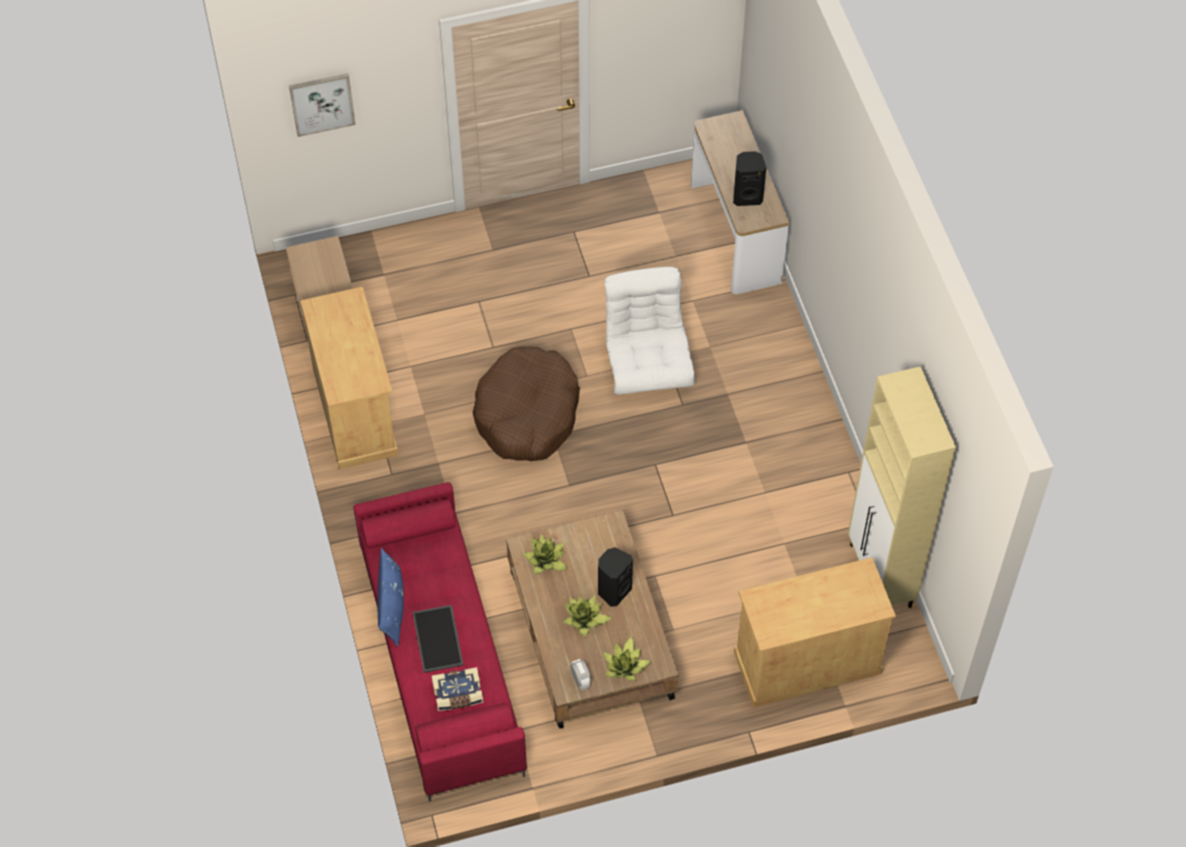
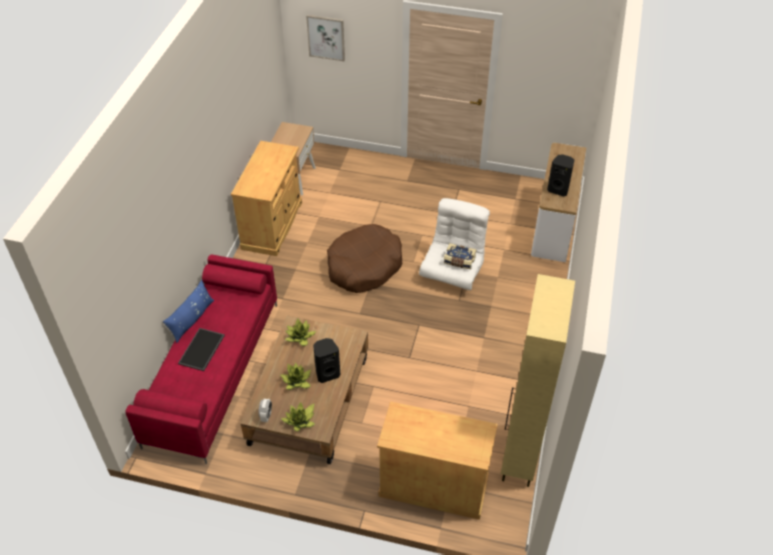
camera: 30 degrees right, 10 degrees down
book [432,667,483,711] -> book moved to [444,243,477,269]

